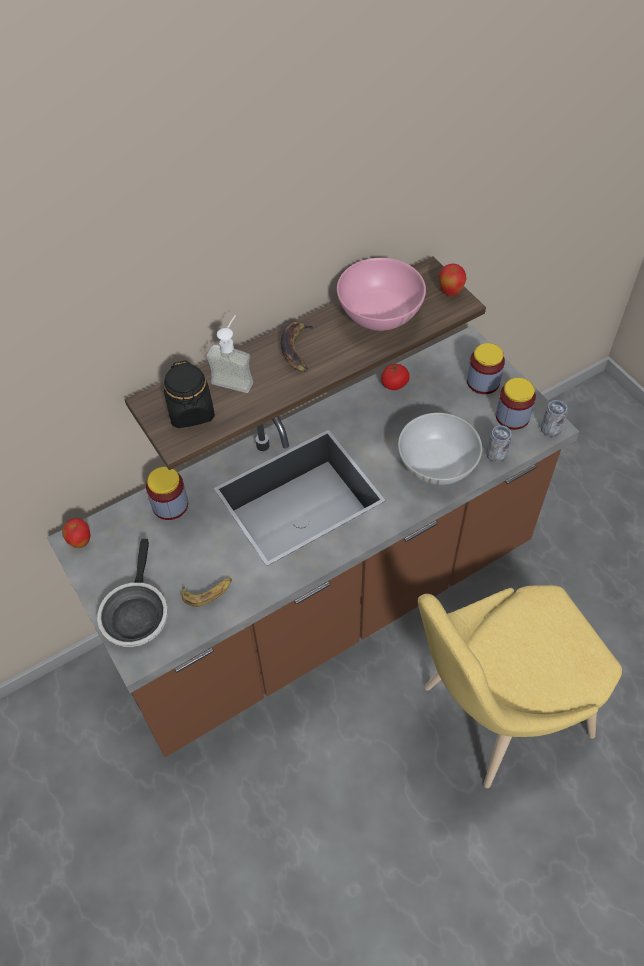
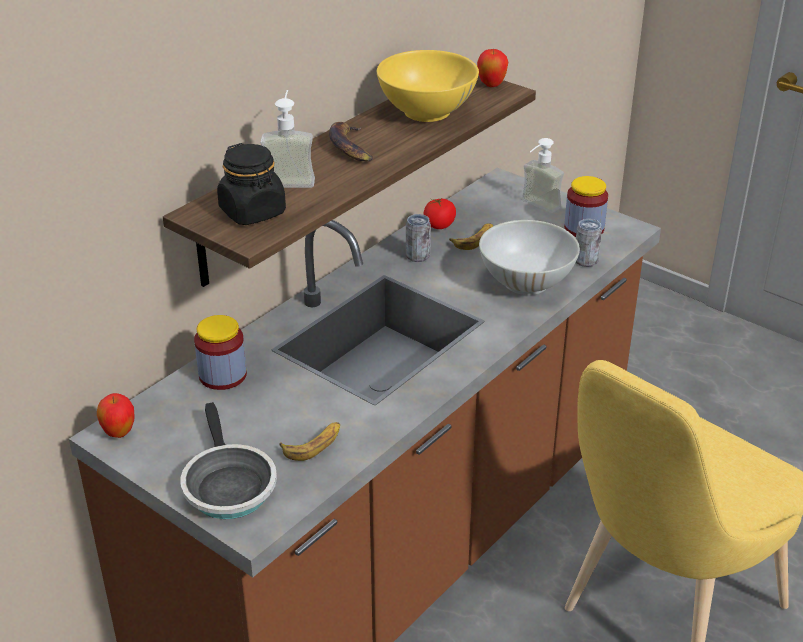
camera: 20 degrees left, 20 degrees down
pink bowl [337,258,426,331] -> yellow bowl [377,50,479,122]
jar [467,343,505,394] -> soap dispenser [521,138,564,213]
can [541,400,568,437] -> can moved to [406,214,431,262]
none -> banana [449,223,493,250]

